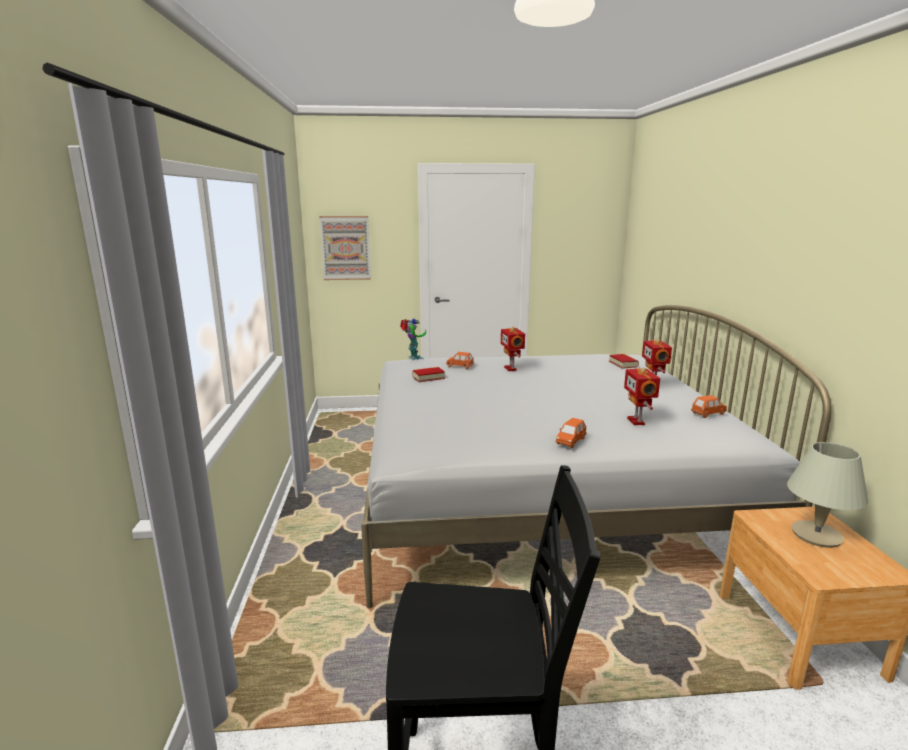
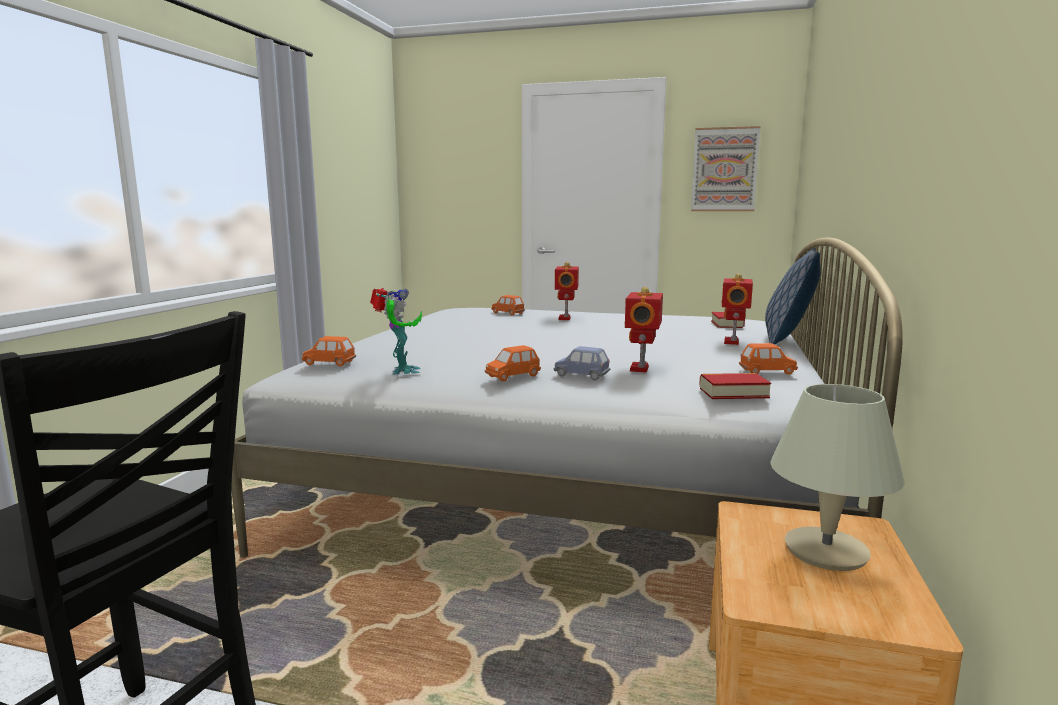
camera: 20 degrees right, 5 degrees down
picture [319,216,371,280] -> picture moved to [691,126,761,211]
toy robot [400,318,426,360] -> toy robot moved to [370,288,422,375]
book [412,367,445,382] -> book moved to [699,373,771,399]
none -> orange toy car [302,336,356,367]
none -> blue toy car [553,346,611,381]
none -> pillow [765,248,820,344]

